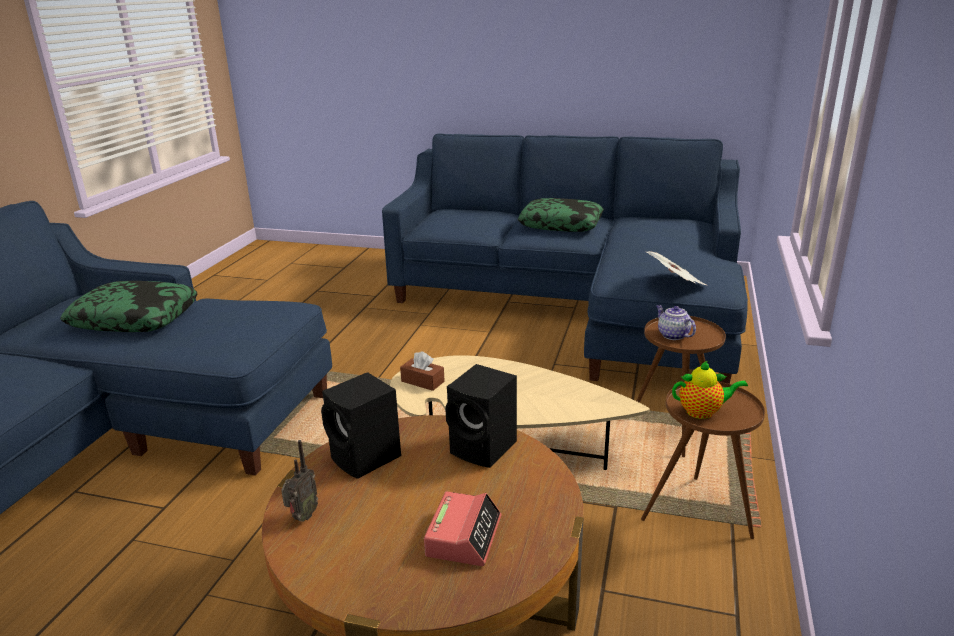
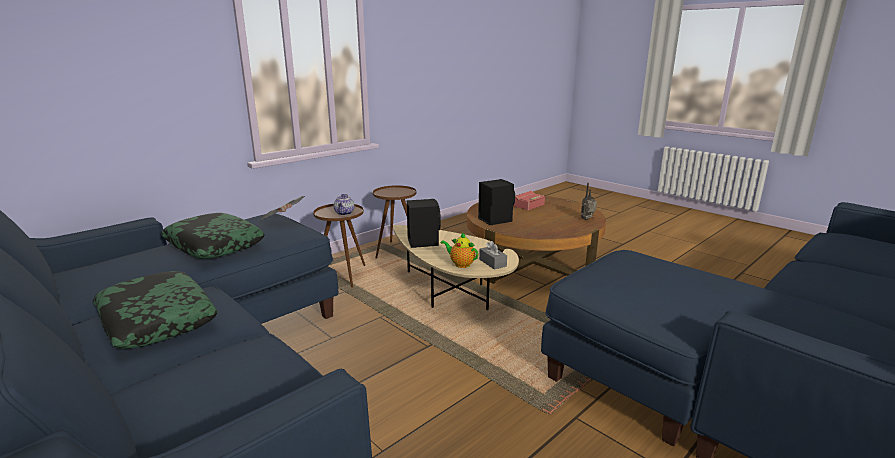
camera: 150 degrees left, 5 degrees down
pillow [60,281,197,332] -> pillow moved to [161,213,265,259]
black speaker [321,372,401,479] -> black speaker moved to [407,199,441,248]
brown tissue box [400,351,445,391] -> grey tissue box [479,241,507,270]
teapot [672,361,748,419] -> teapot moved to [440,232,478,268]

